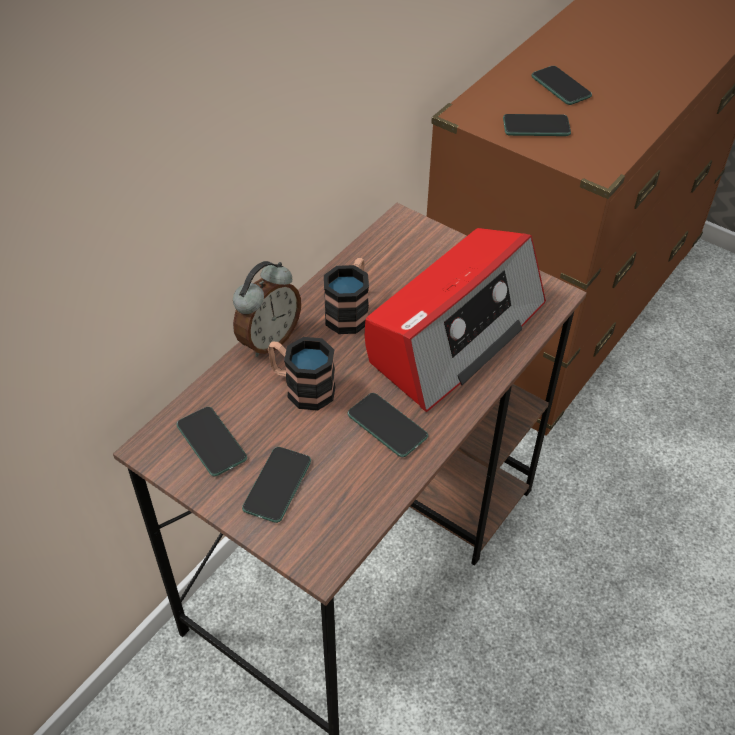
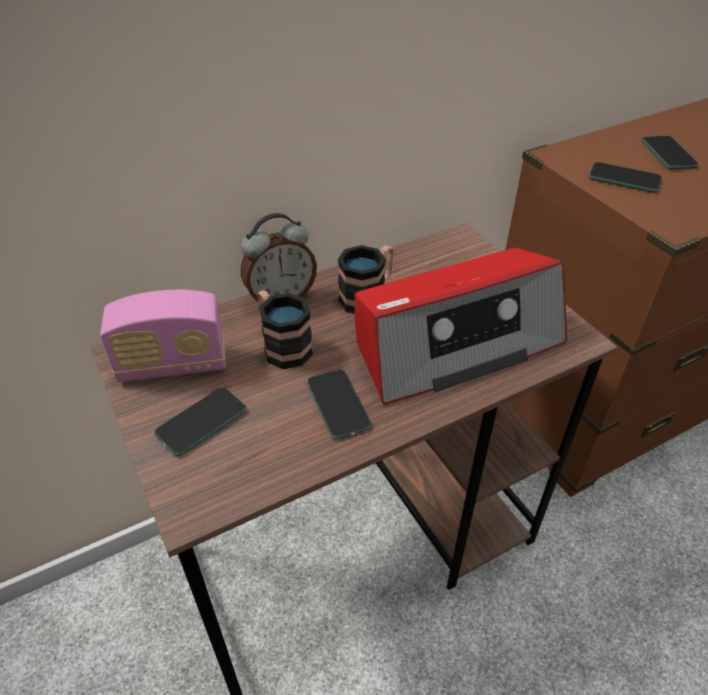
camera: 25 degrees right, 5 degrees down
phone [176,407,247,476] -> radio [100,290,226,382]

